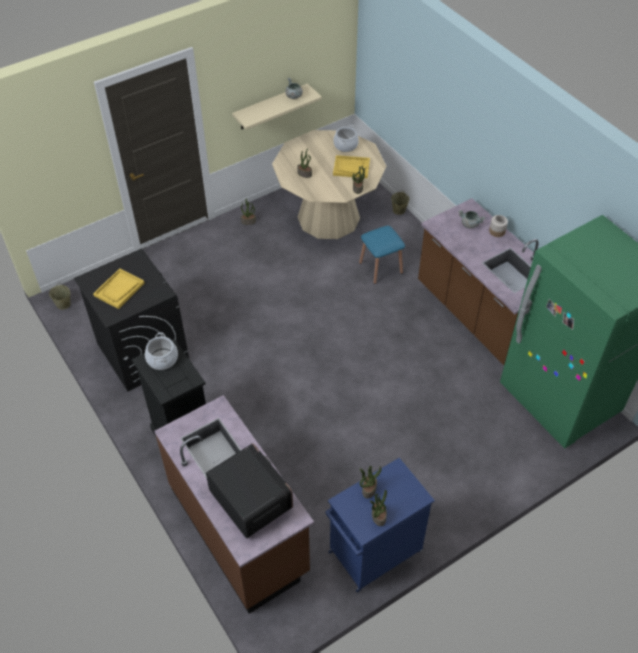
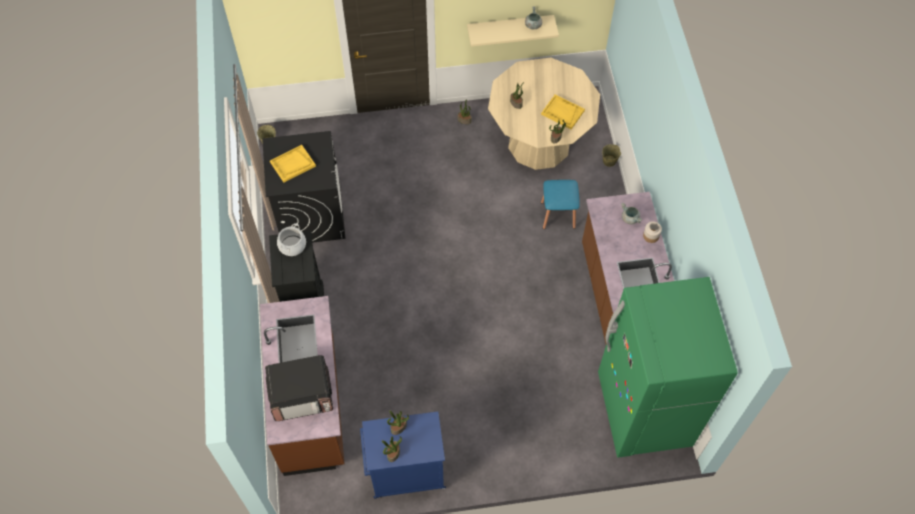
camera: 25 degrees right, 10 degrees up
microwave [206,443,293,538] -> microwave turned 90 degrees clockwise [265,355,333,421]
cooking pot [333,125,359,152] -> none

